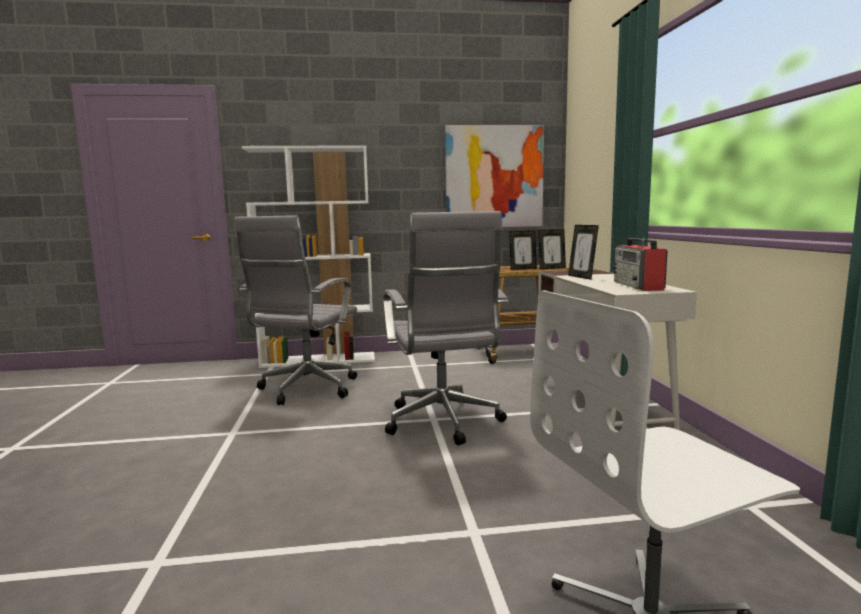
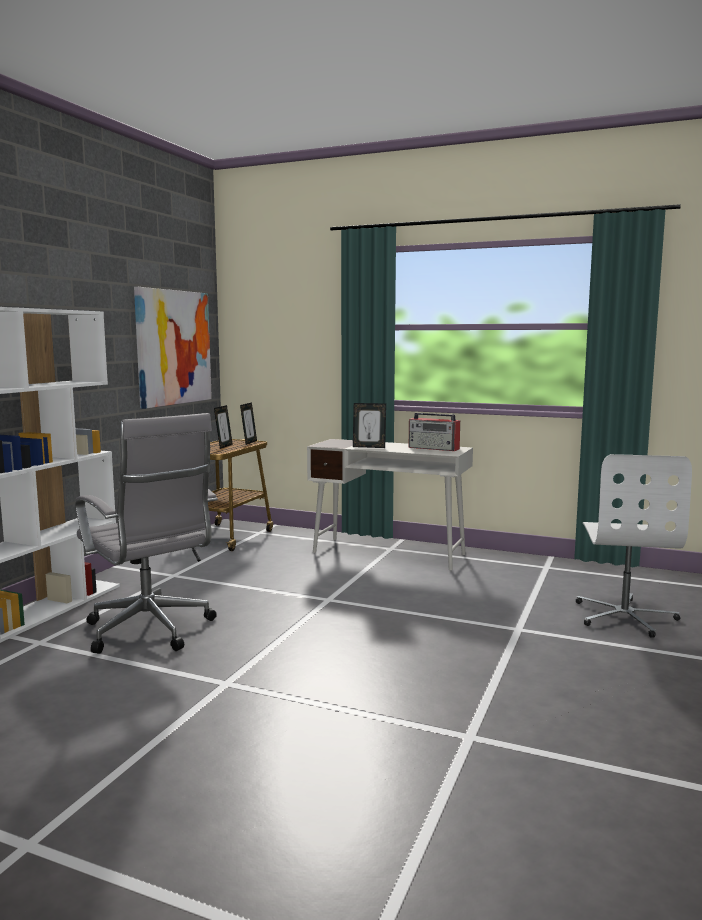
camera: 60 degrees left, 0 degrees up
grey office chair [383,211,508,445] -> none

